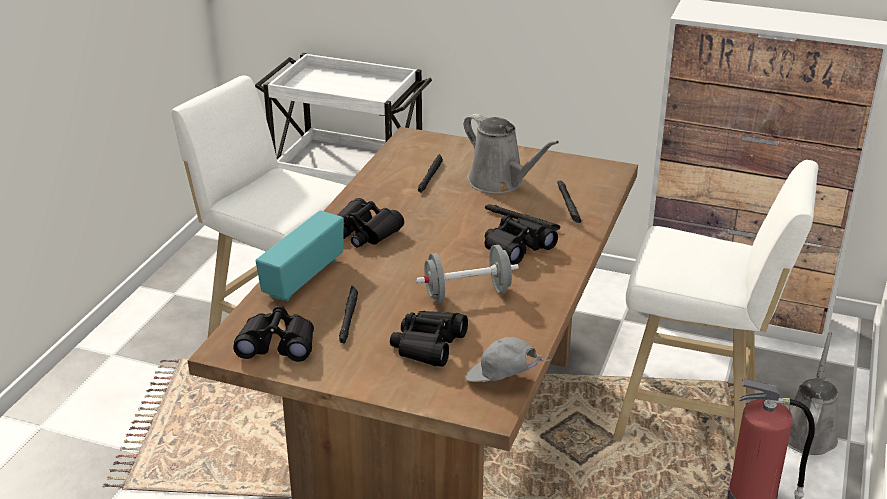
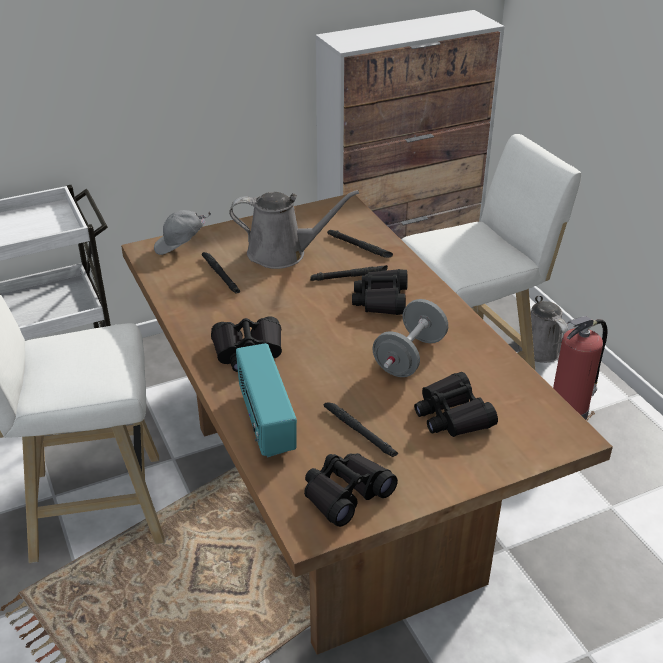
camera: 45 degrees left, 5 degrees up
grey cap [465,337,551,382] -> grey cap moved to [154,210,211,255]

